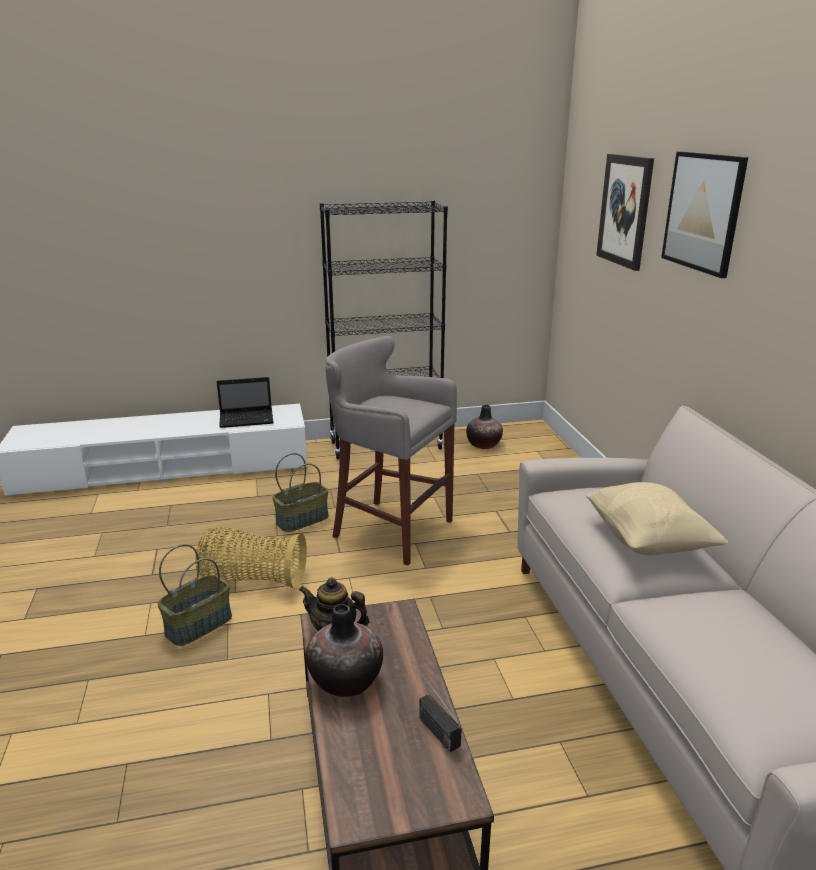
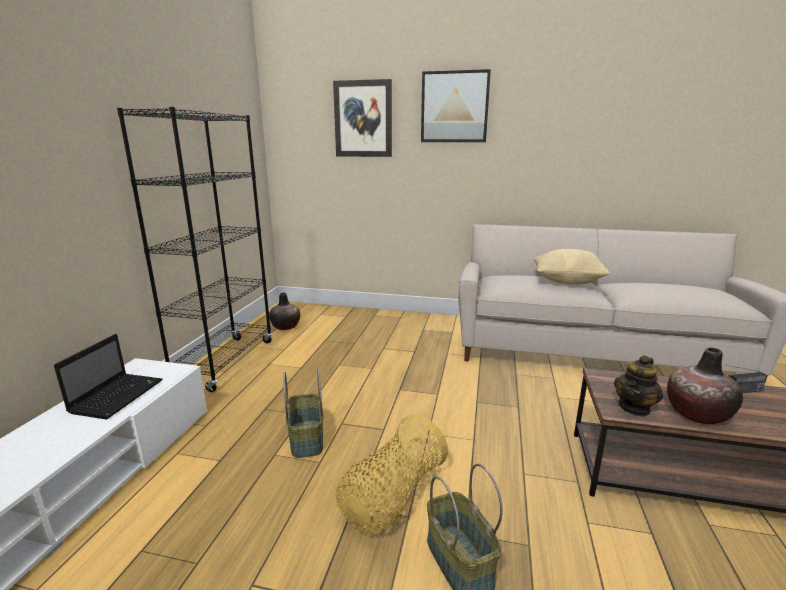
camera: 65 degrees left, 5 degrees down
grey stool [326,336,457,566] -> none

